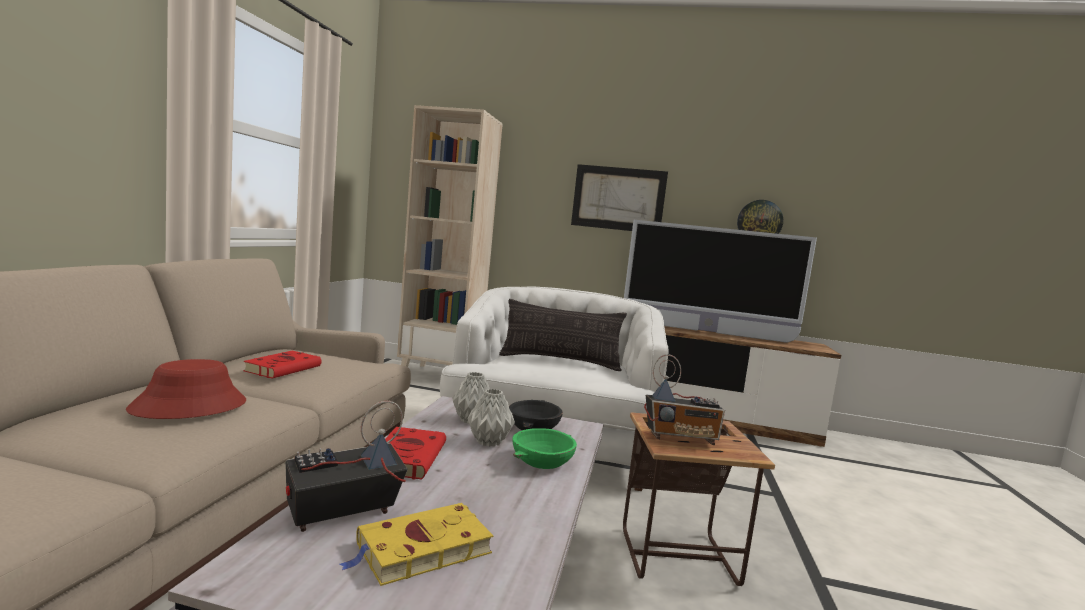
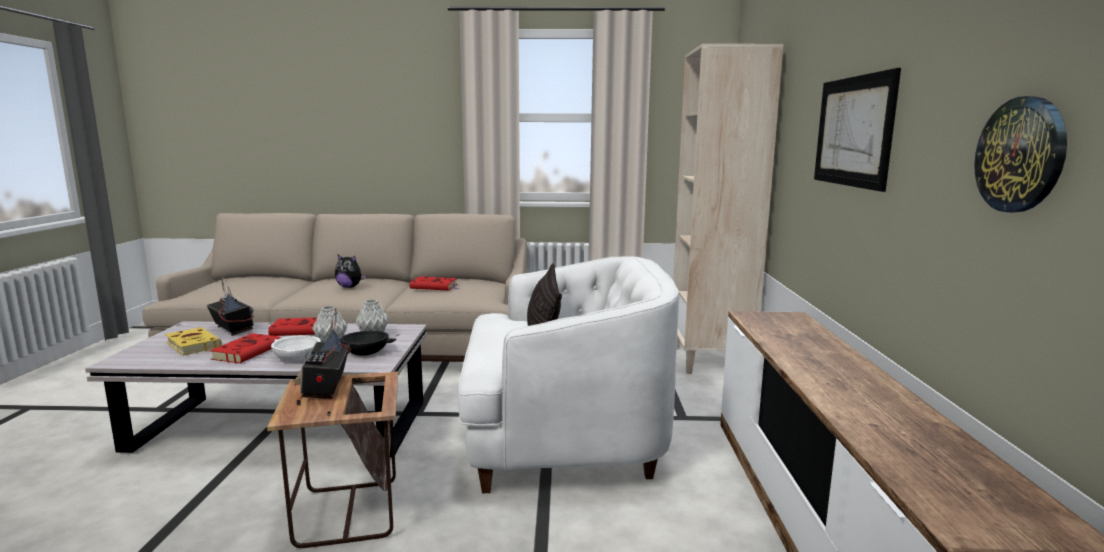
camera: 80 degrees right, 5 degrees up
red hat [126,359,246,419] -> plush toy [335,255,366,288]
green bowl [512,428,577,469] -> white bowl [271,335,321,362]
television [624,220,817,343] -> none
none -> red book [210,333,281,363]

